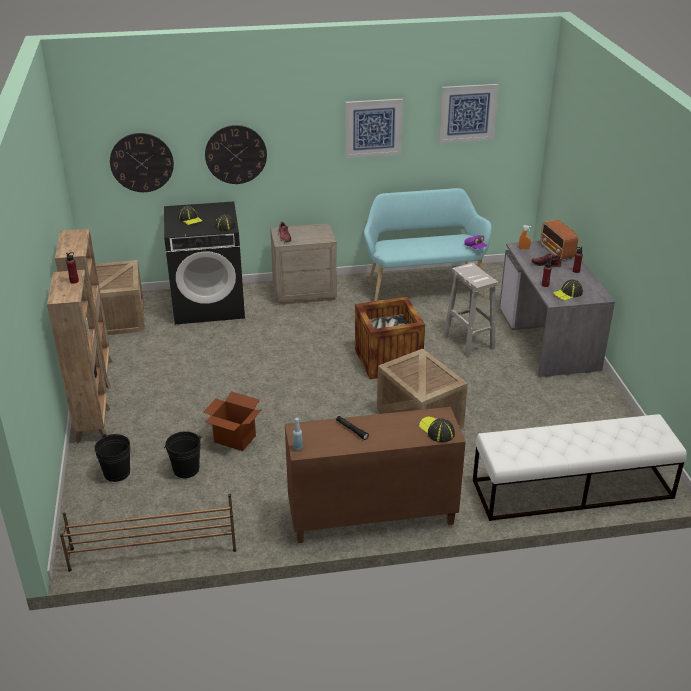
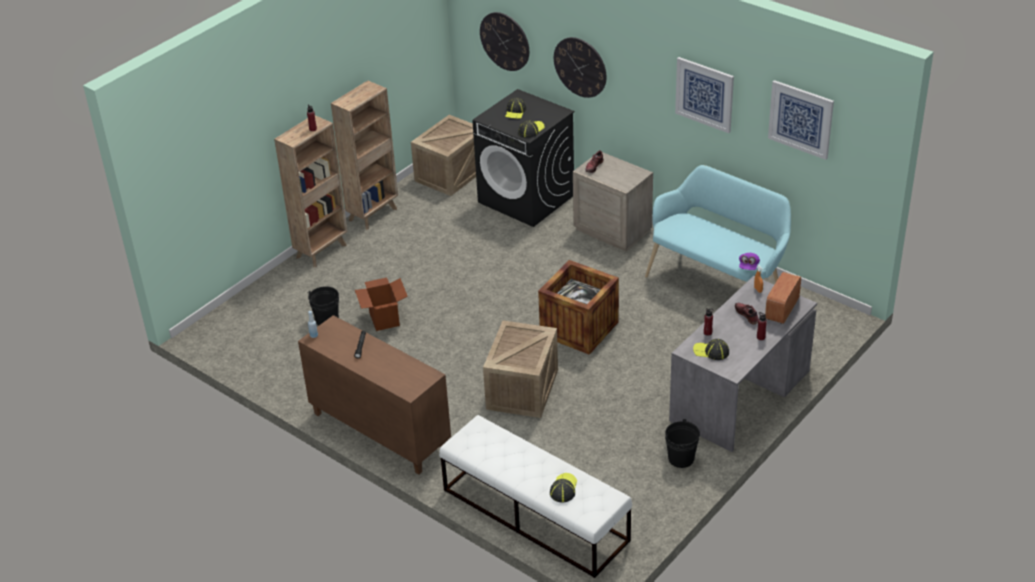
camera: 50 degrees right, 5 degrees up
brown shoe rack [60,494,236,572] -> none
black bucket [94,434,130,482] -> black bucket moved to [665,419,700,468]
cap [419,417,455,442] -> cap moved to [550,473,577,503]
white stool [443,263,498,358] -> none

